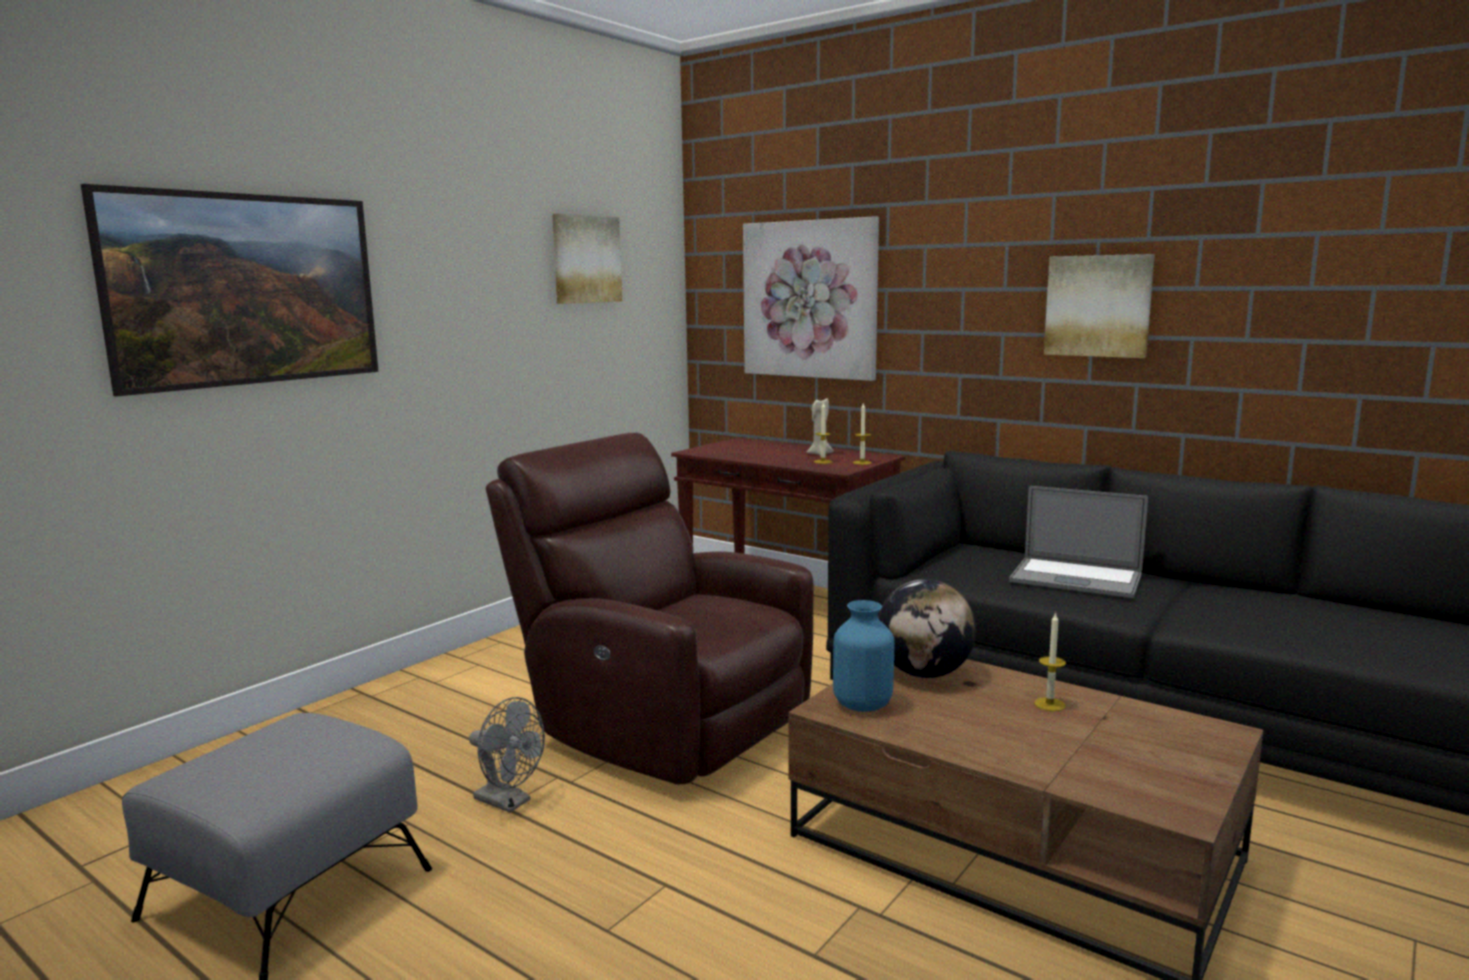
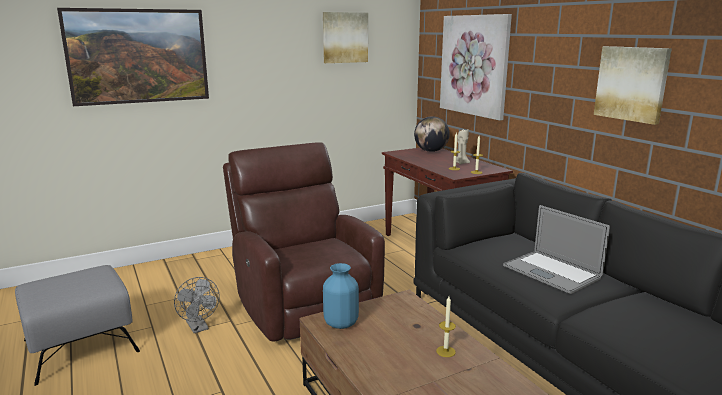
camera: 25 degrees right, 5 degrees up
globe [878,579,976,678] -> globe moved to [414,116,450,152]

